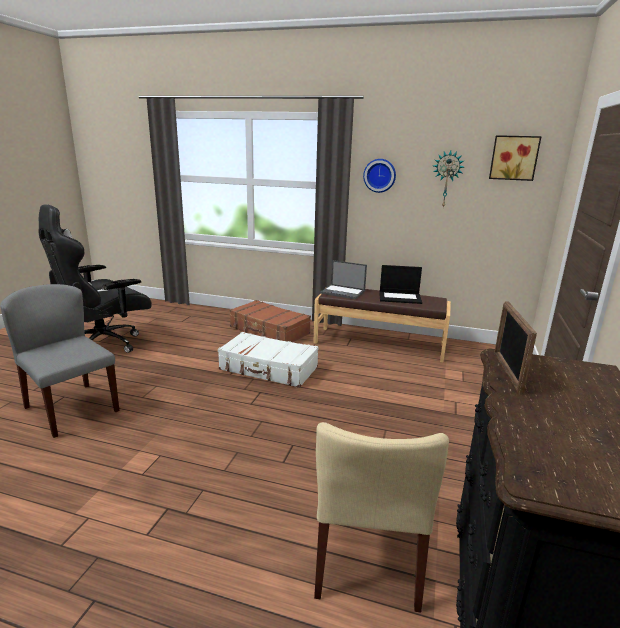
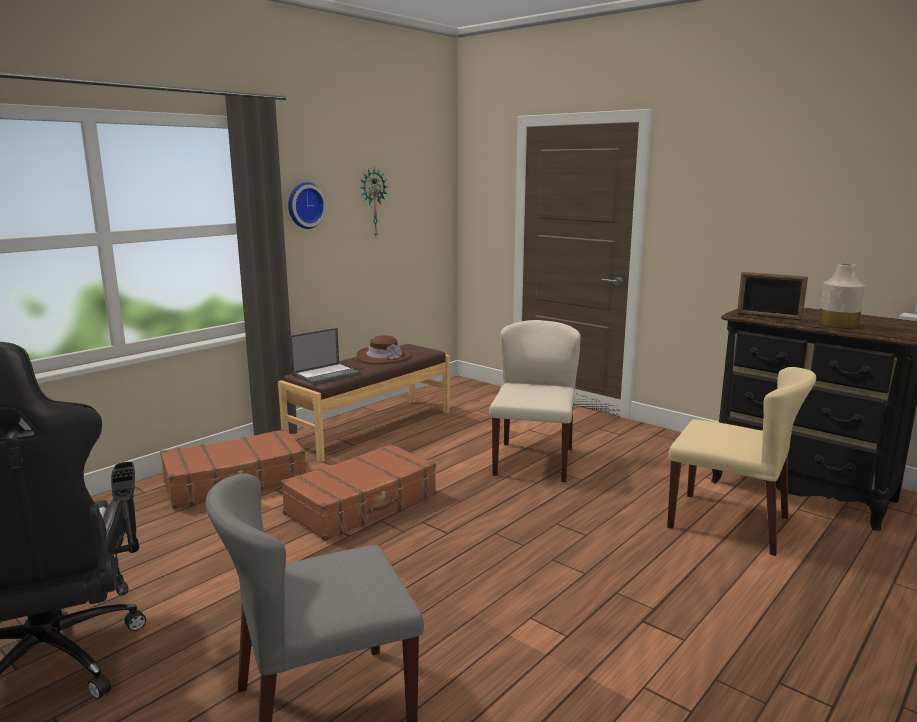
camera: 65 degrees left, 5 degrees down
white suitcase [218,332,319,388] -> brown suitcase [281,443,436,541]
laptop [379,265,422,304] -> brown hat [357,335,411,364]
picture [489,135,542,181] -> none
none -> beige chair [489,320,581,482]
none -> beige vase [818,263,865,329]

